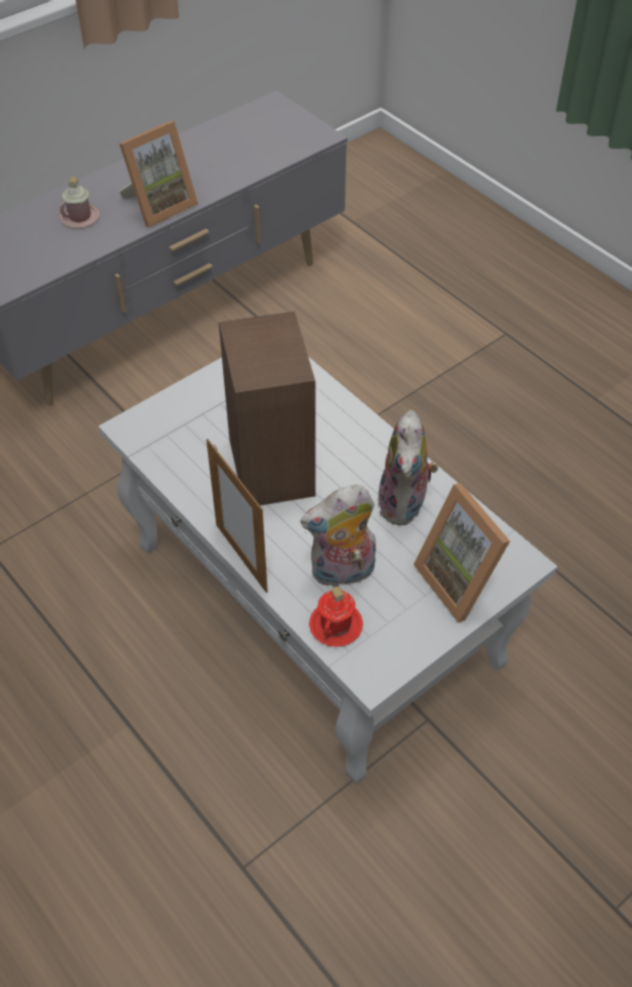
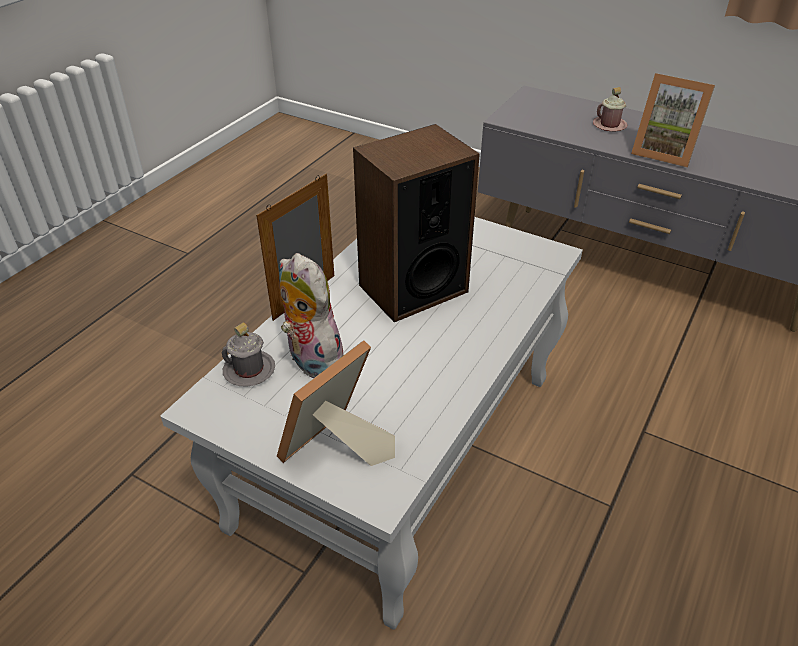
camera: 70 degrees right, 10 degrees down
red mug [309,587,363,647] -> grey mug [222,323,275,387]
plush toy [377,410,438,525] -> none

